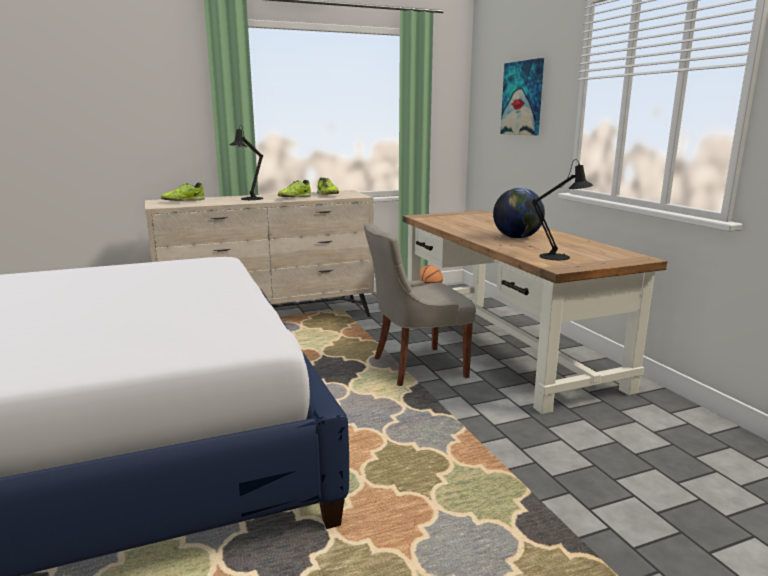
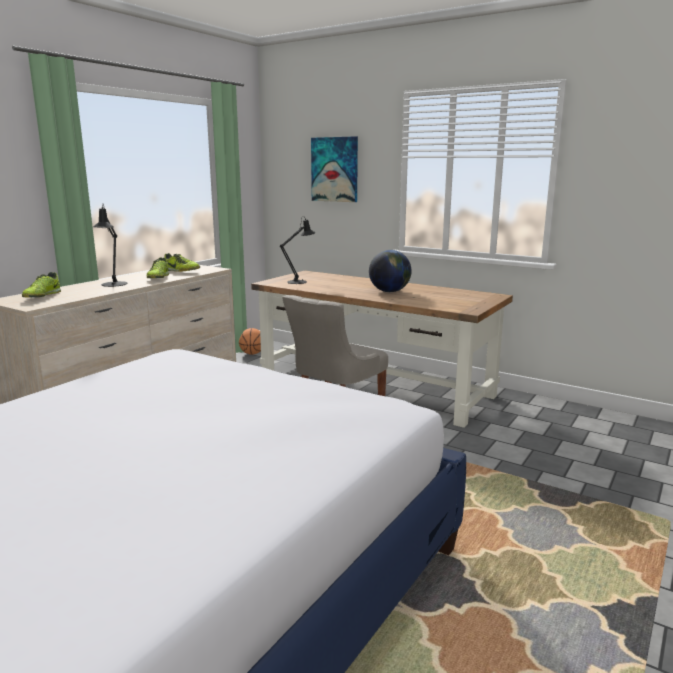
camera: 35 degrees left, 0 degrees up
black table lamp [532,159,593,260] -> black table lamp moved to [280,216,316,284]

